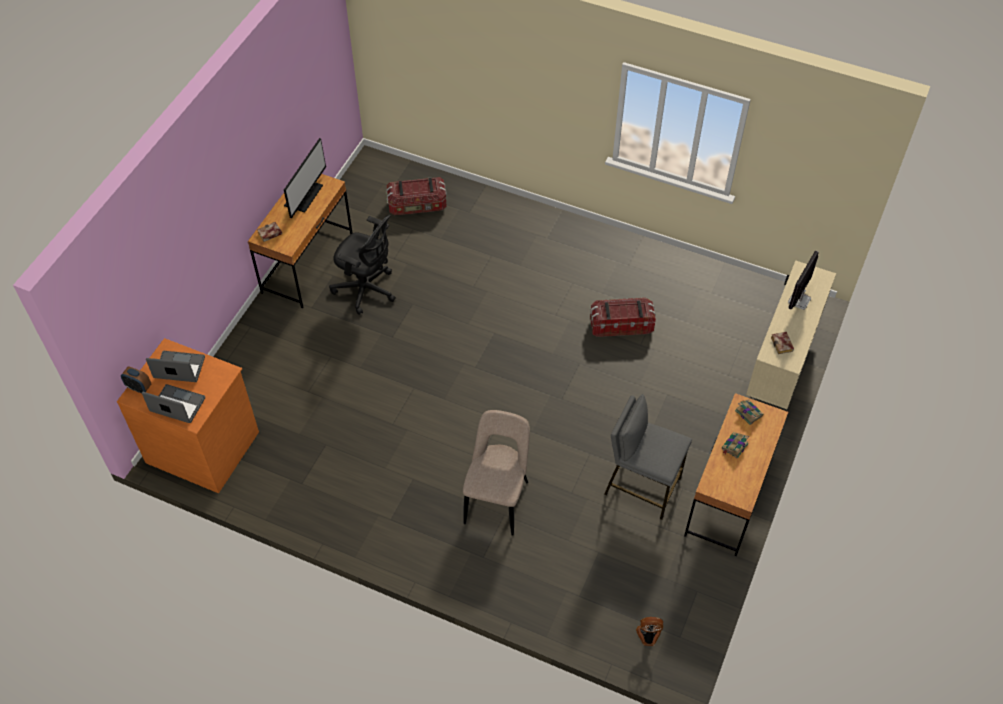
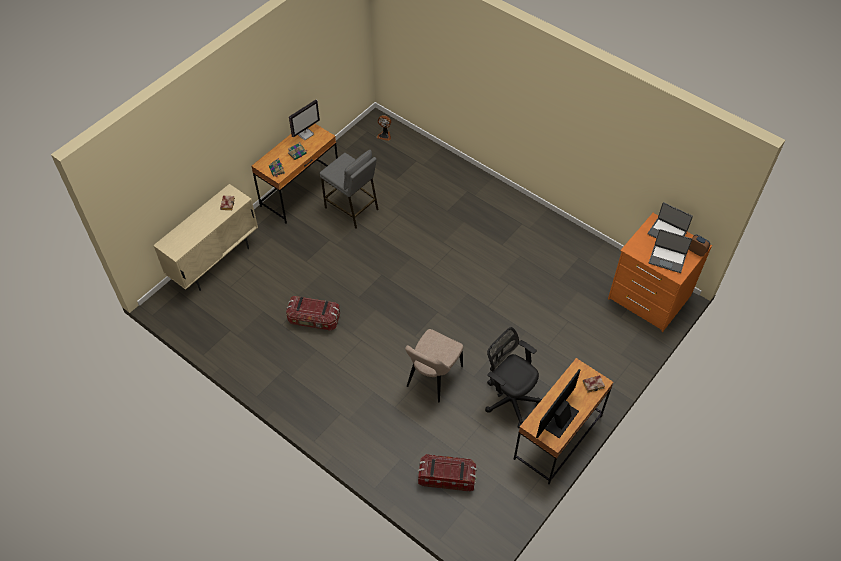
camera: 165 degrees left, 0 degrees up
beige chair [463,410,530,536] -> beige chair moved to [405,329,463,402]
monitor [788,251,819,310] -> monitor moved to [289,100,320,140]

